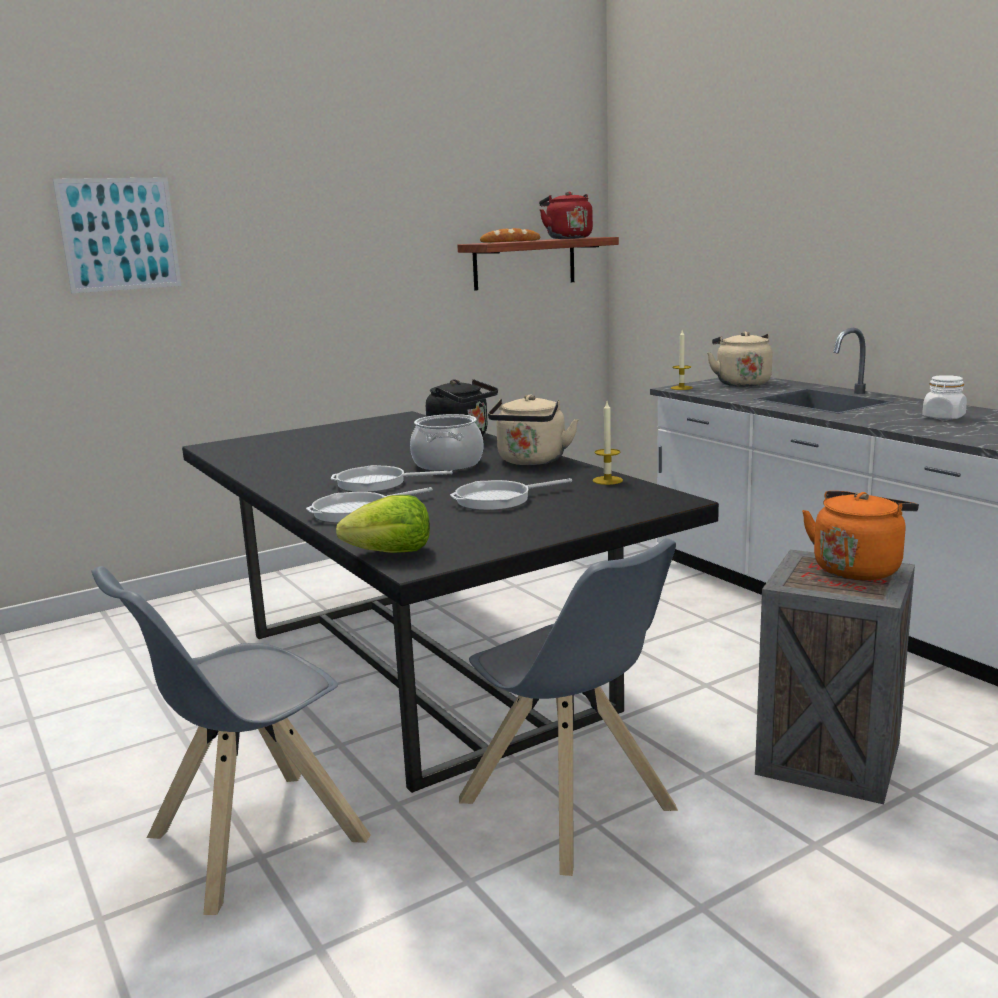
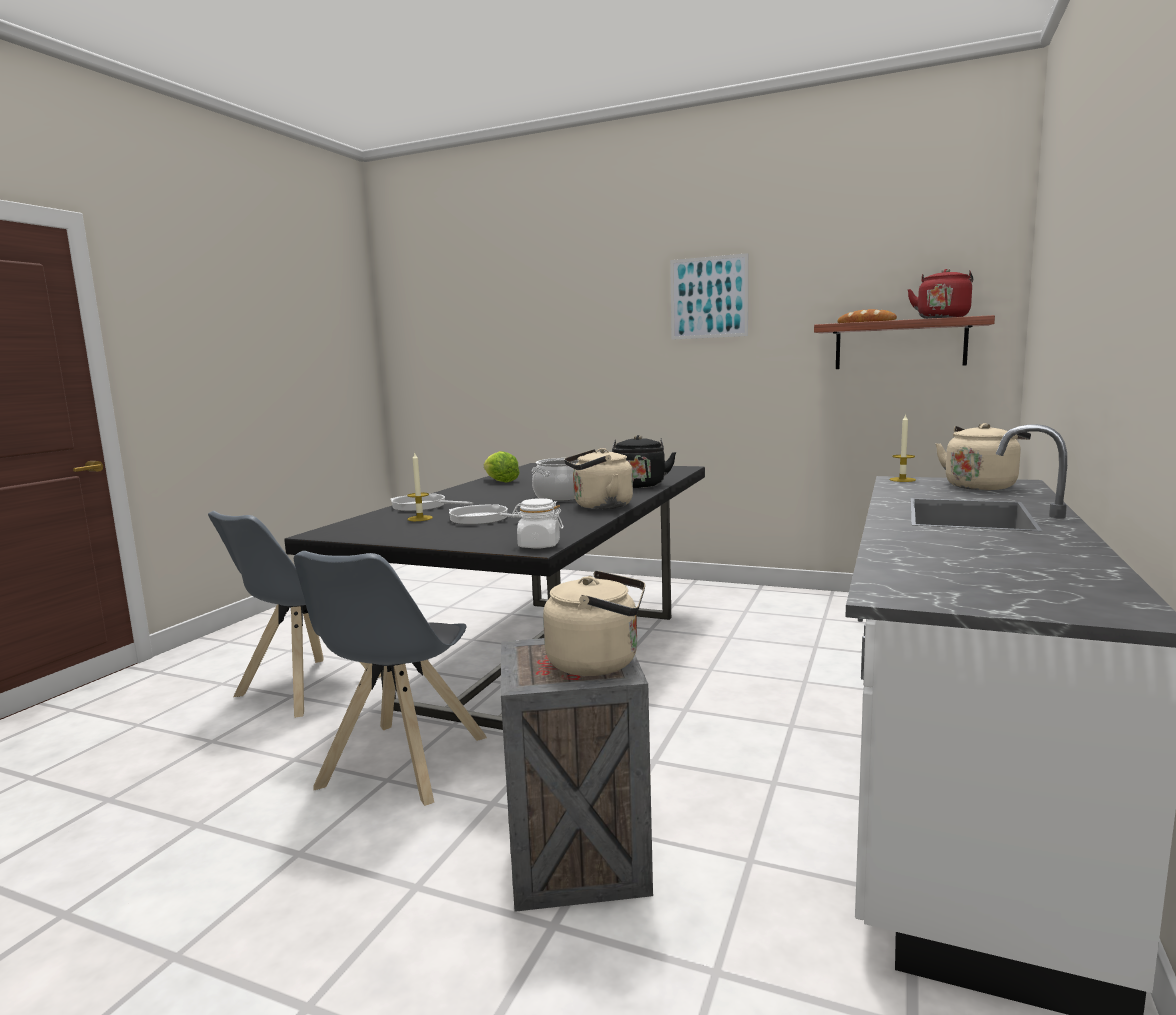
camera: 55 degrees right, 5 degrees down
picture [53,177,182,293] -> picture moved to [670,253,748,340]
grey chair [92,566,371,915] -> grey chair turned 75 degrees counterclockwise [208,511,381,718]
frying pan [331,465,452,492] -> none
lettuce [336,495,430,553] -> lettuce moved to [484,451,520,483]
candle [593,402,623,485] -> candle moved to [407,453,433,521]
orange kettle [802,491,919,580] -> beige kettle [543,571,645,676]
white jar [922,375,967,420] -> white jar moved to [512,498,564,549]

